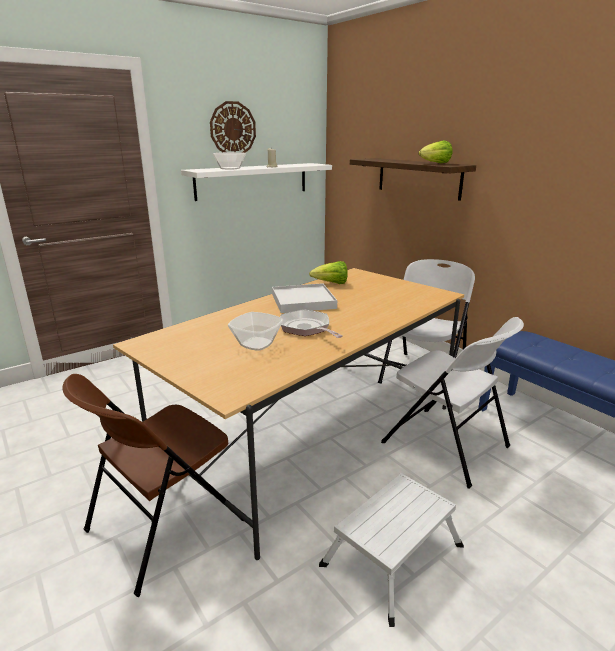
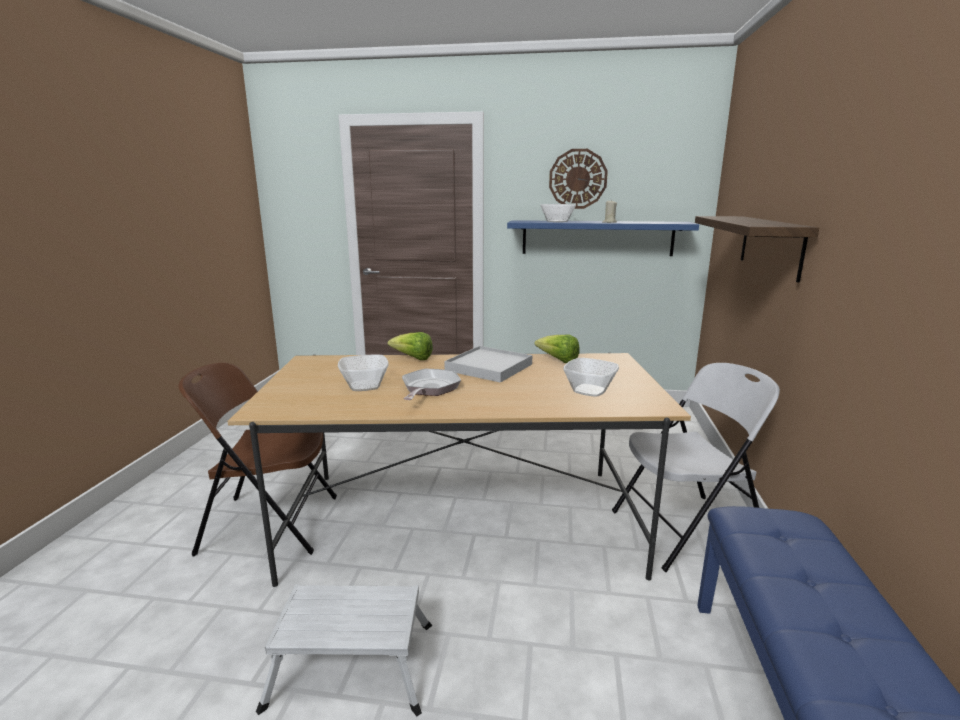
camera: 45 degrees right, 5 degrees down
white shelf [181,163,332,201] -> blue shelf [507,220,699,256]
white chair [381,317,524,489] -> none
lettuce [419,140,452,163] -> lettuce moved to [388,332,433,360]
none -> bowl [563,358,619,397]

